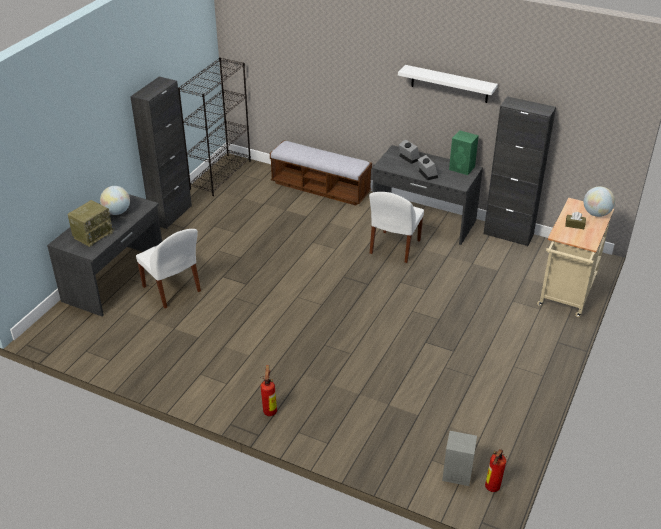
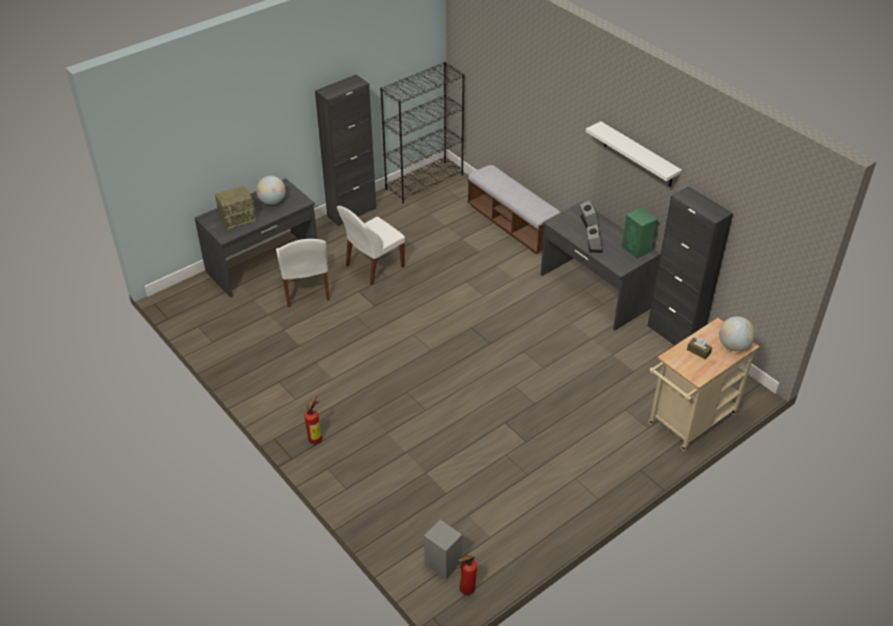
camera: 25 degrees right, 5 degrees up
white chair [369,192,424,263] -> white chair moved to [337,206,405,285]

